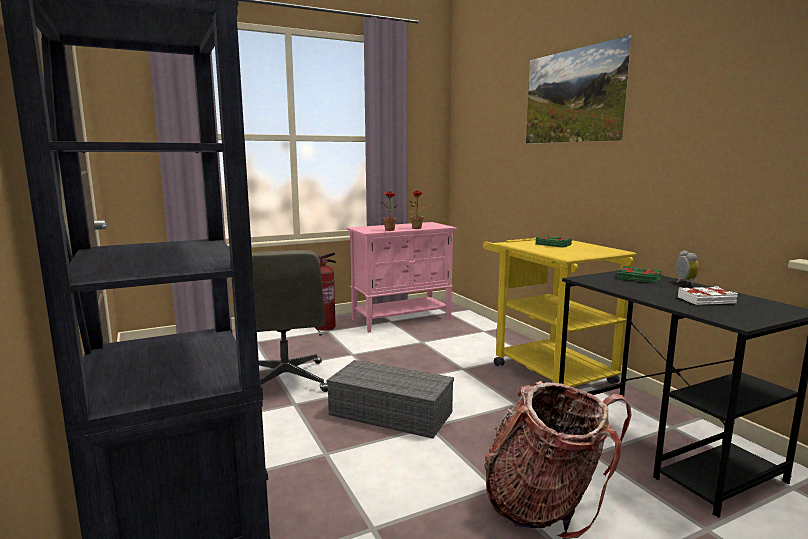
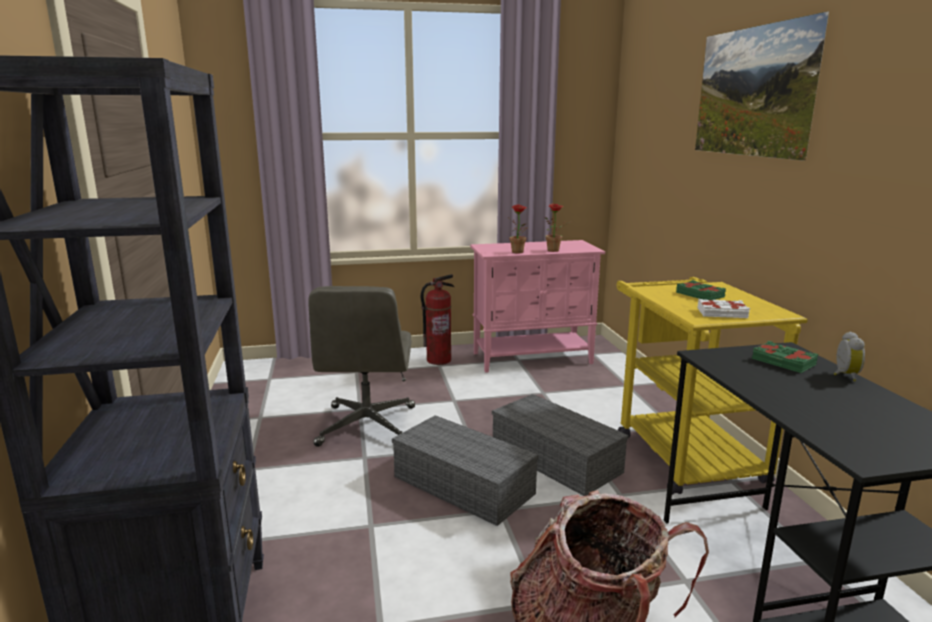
camera: 15 degrees right, 5 degrees up
white book [678,286,738,305] -> white book moved to [697,299,750,318]
none -> grey storage box [492,394,628,496]

